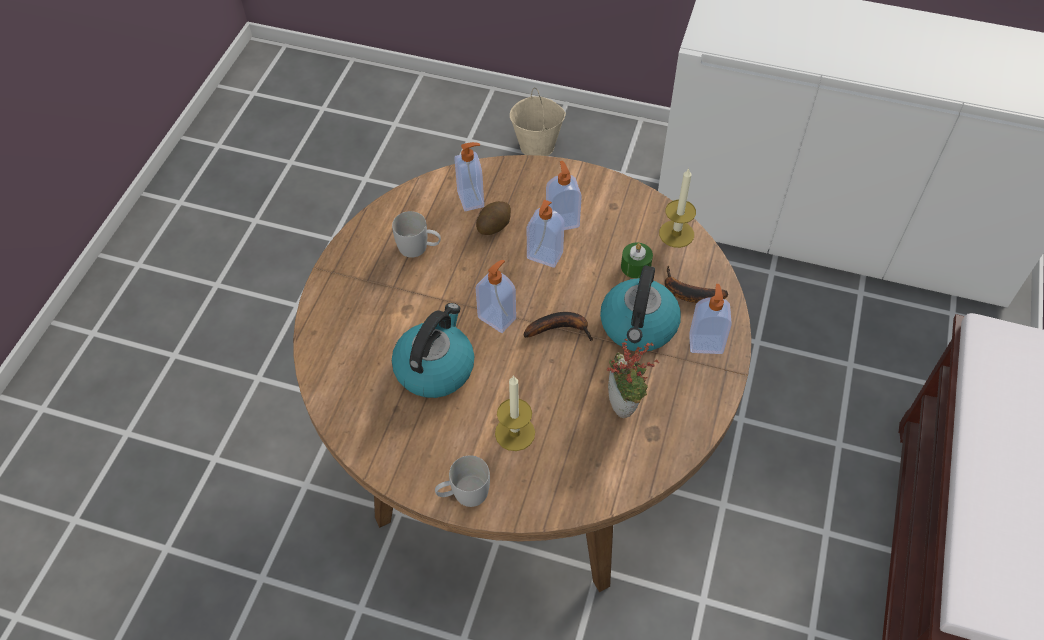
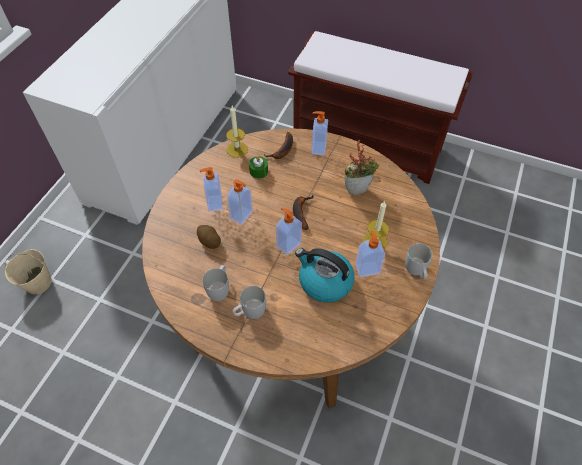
camera: 85 degrees left, 0 degrees up
soap dispenser [454,142,484,211] -> soap dispenser moved to [355,230,385,277]
kettle [600,266,681,352] -> none
none -> white mug [232,286,266,319]

